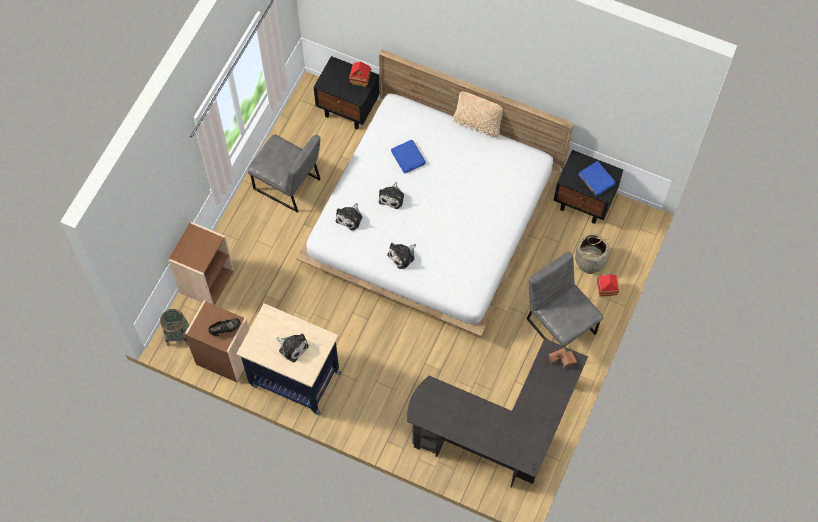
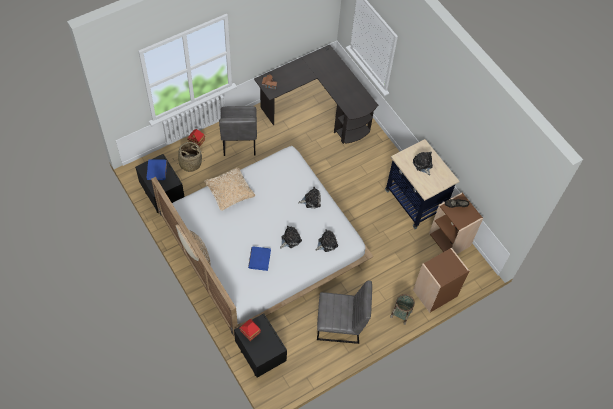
camera: 150 degrees left, 5 degrees down
basket [160,309,189,346] -> basket moved to [390,294,415,325]
grey chair [248,134,321,213] -> grey chair turned 120 degrees clockwise [317,281,372,344]
none -> beige pillow [204,168,255,211]

